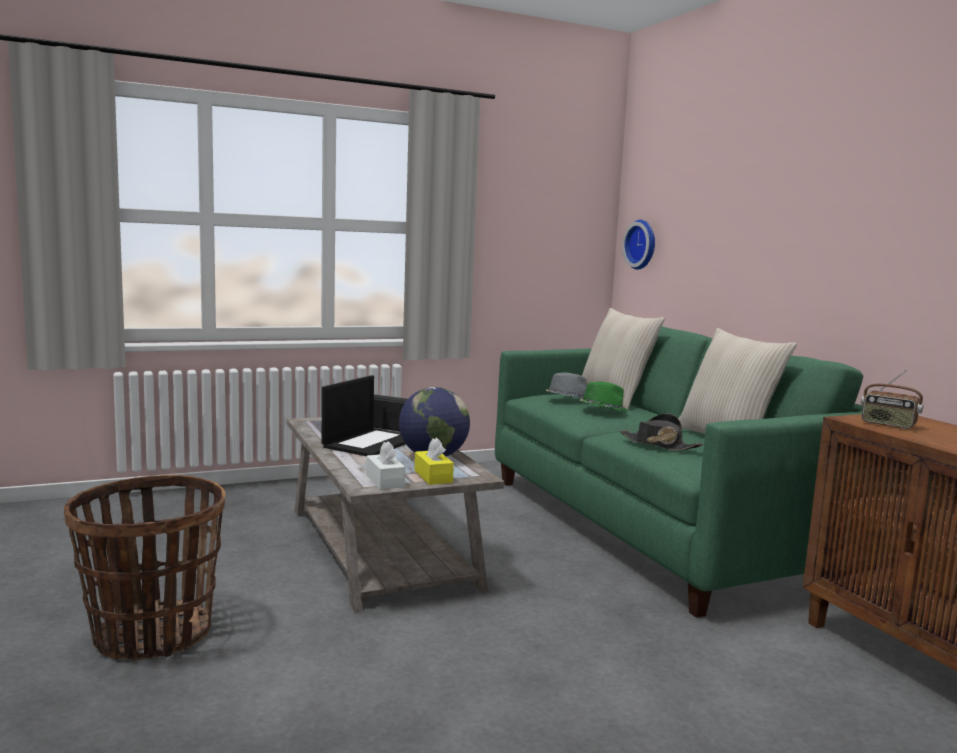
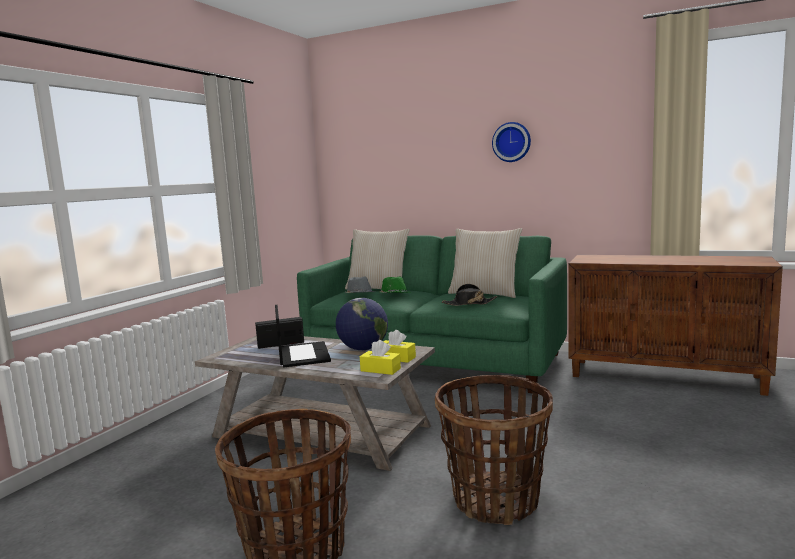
camera: 40 degrees left, 0 degrees up
white tissue box [366,441,405,490] -> yellow tissue box [360,340,401,375]
wall clock [622,220,655,270] -> wall clock moved to [492,122,531,162]
radio [861,370,923,429] -> none
none -> basket [435,375,553,525]

